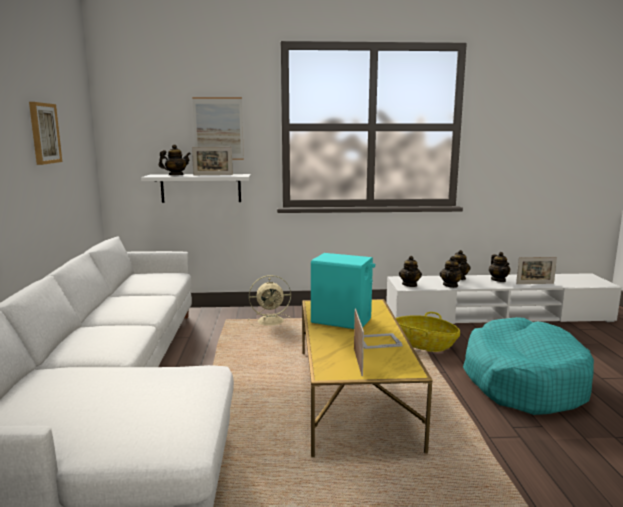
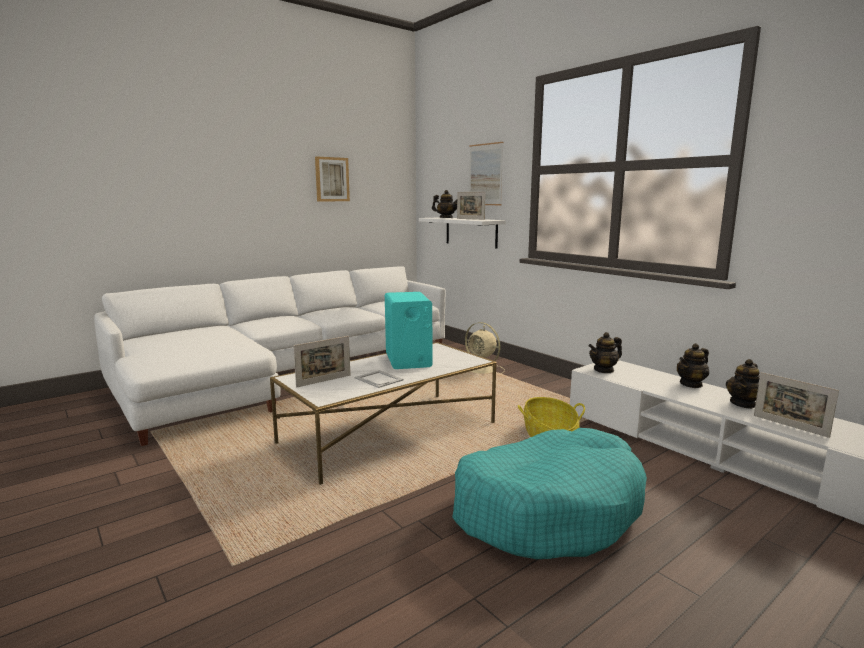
camera: 55 degrees right, 0 degrees up
yellow coffee table [302,299,432,457] -> white coffee table [270,342,497,485]
teapot [440,256,463,288] -> none

